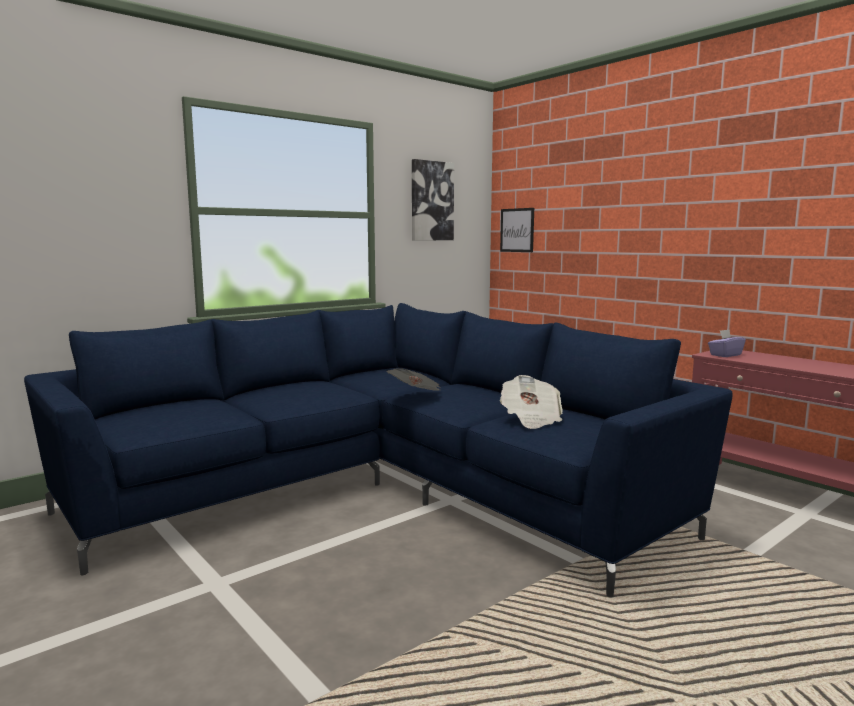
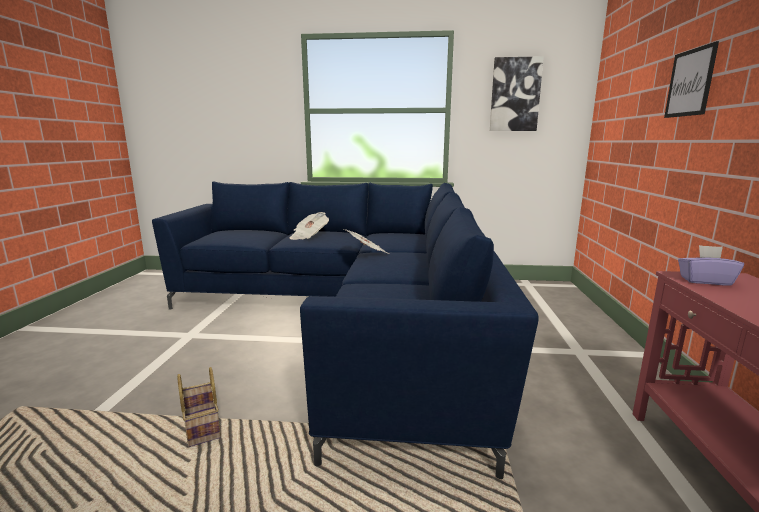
camera: 45 degrees right, 5 degrees up
picture [500,208,534,252] -> picture moved to [664,41,719,118]
newspaper [500,375,563,429] -> newspaper moved to [290,212,329,240]
none -> basket [177,367,221,447]

